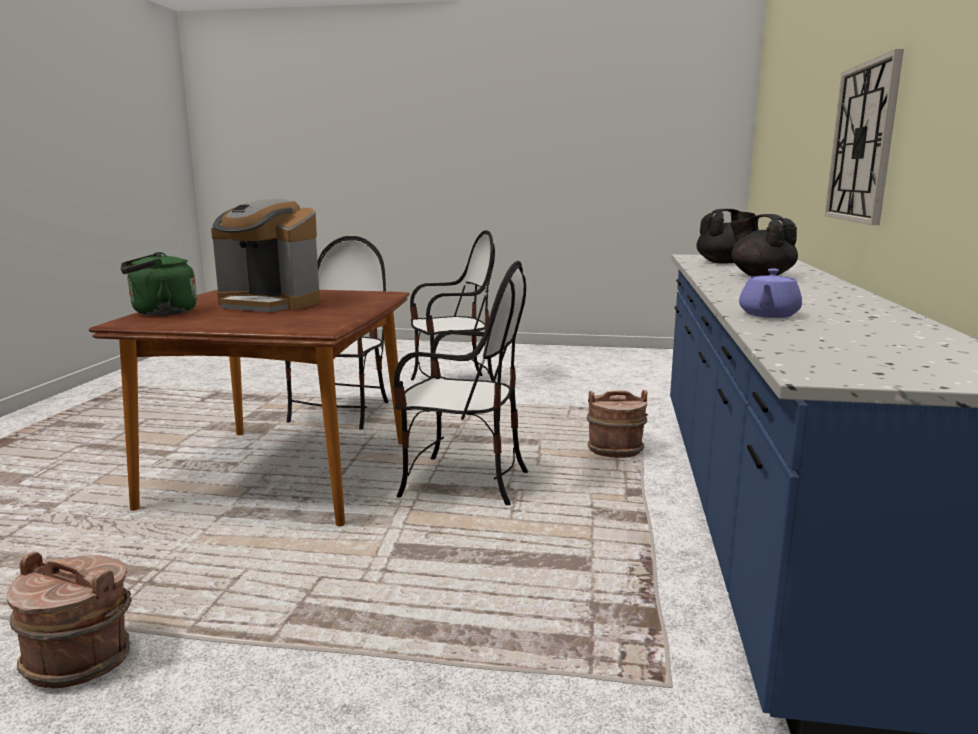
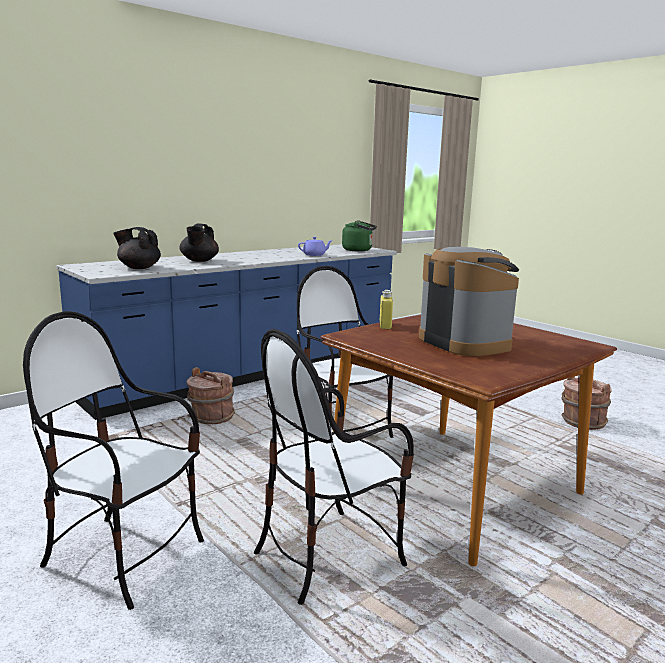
camera: 140 degrees left, 0 degrees up
green kettle [120,252,197,315] -> green kettle moved to [342,220,377,251]
wall clock [825,49,904,225] -> none
none -> yellow bottle [380,290,393,329]

